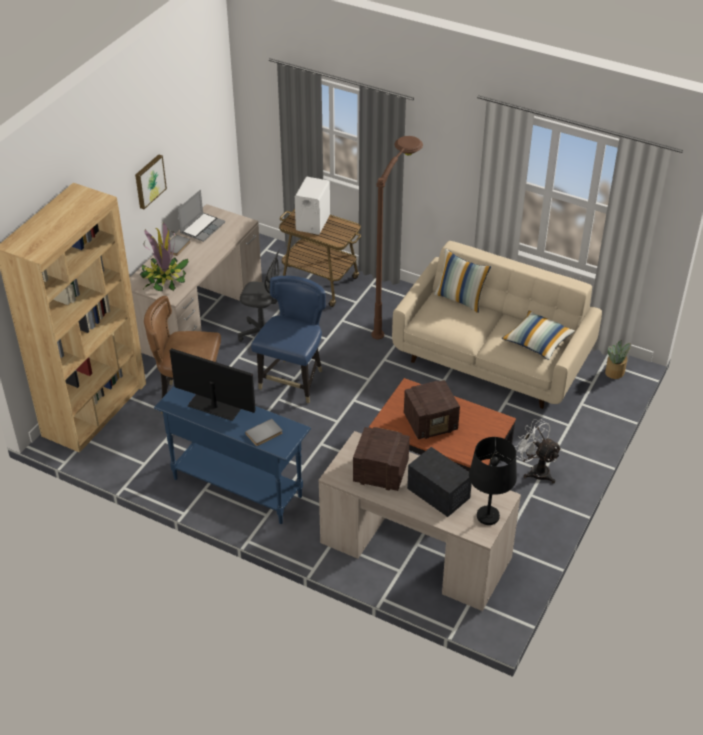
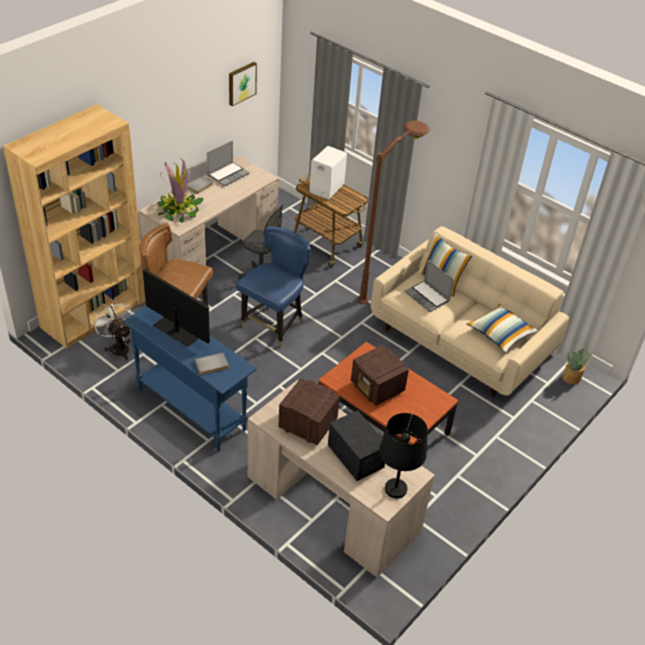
camera: 10 degrees right, 0 degrees up
picture [135,154,167,209] -> picture moved to [229,62,257,106]
radio [404,380,460,439] -> radio turned 60 degrees clockwise [351,345,409,406]
white fan [515,419,562,484] -> white fan moved to [92,300,133,360]
none -> laptop [404,260,454,312]

